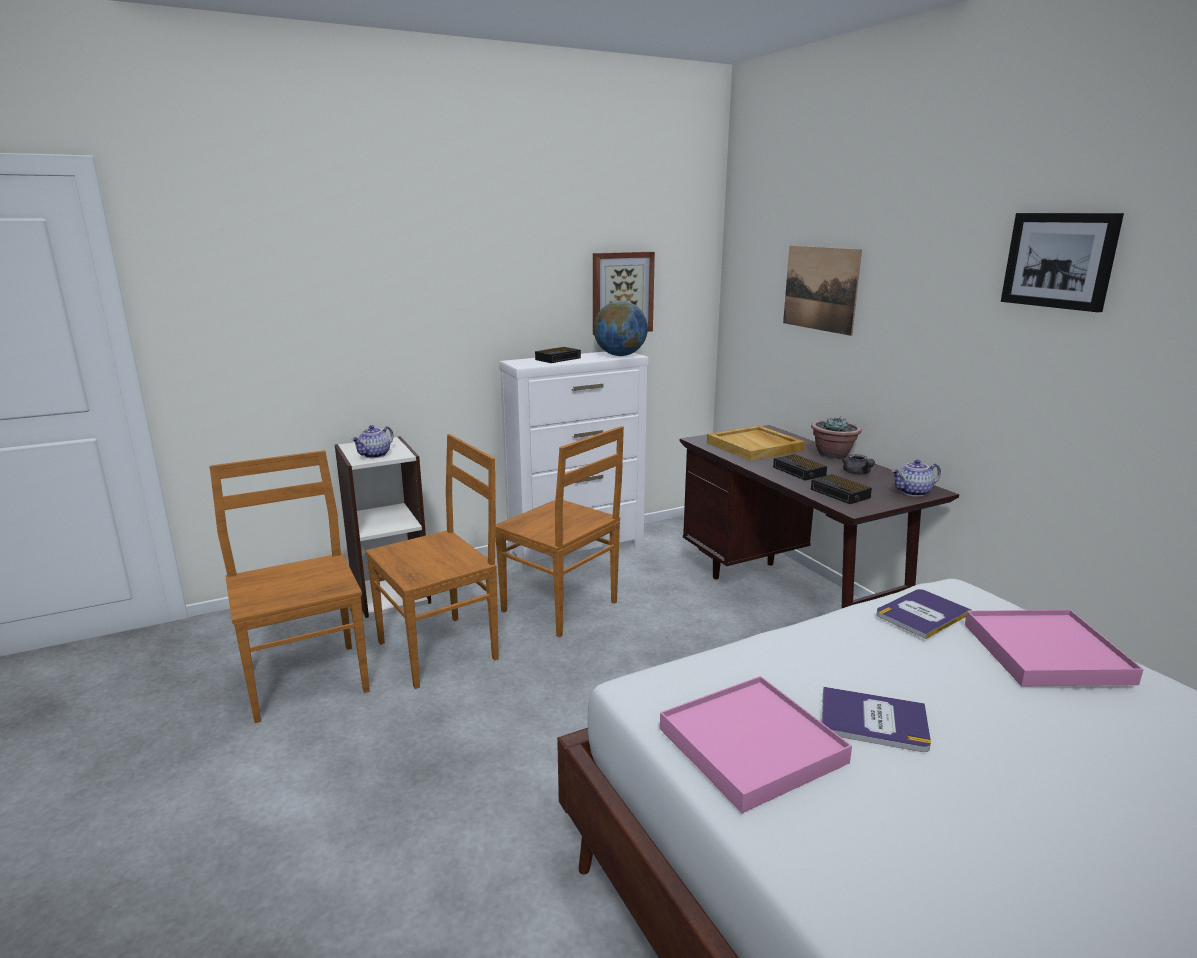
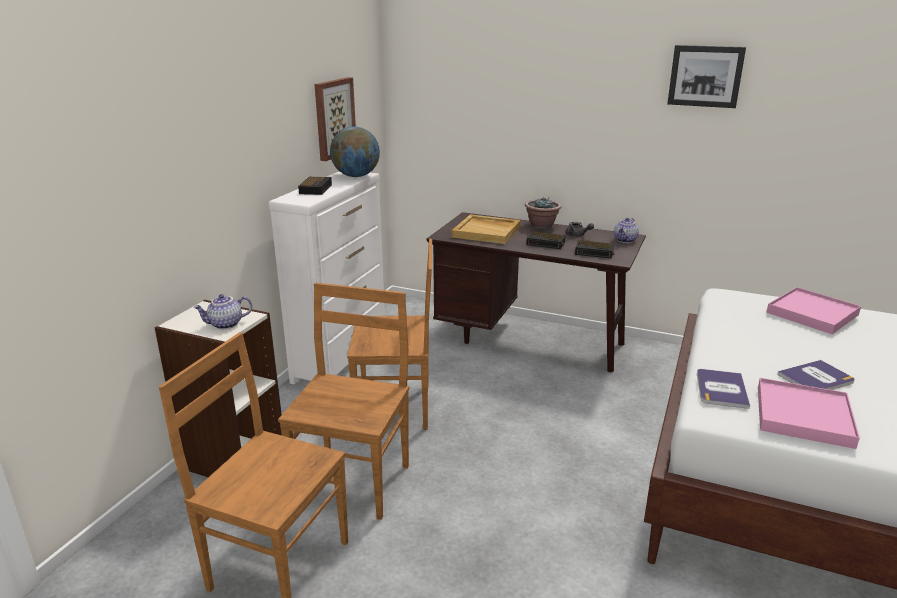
camera: 40 degrees left, 5 degrees up
teapot [351,425,394,458] -> teapot turned 75 degrees clockwise [193,294,252,329]
picture [783,246,862,336] -> none
book [876,589,972,639] -> book moved to [697,369,750,409]

